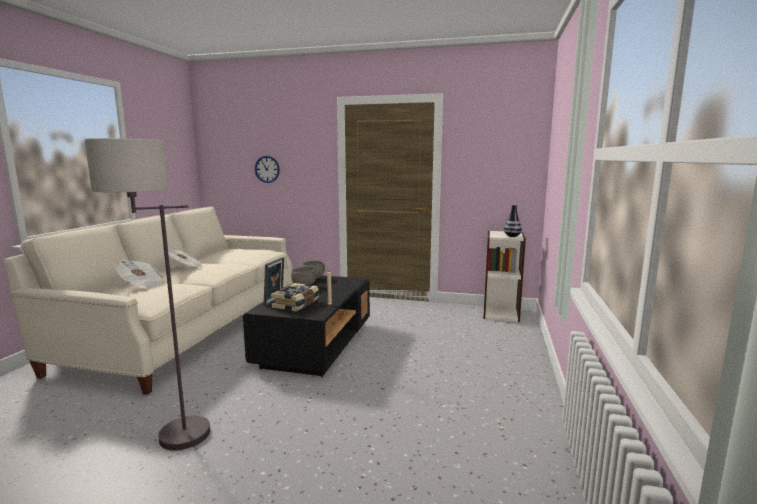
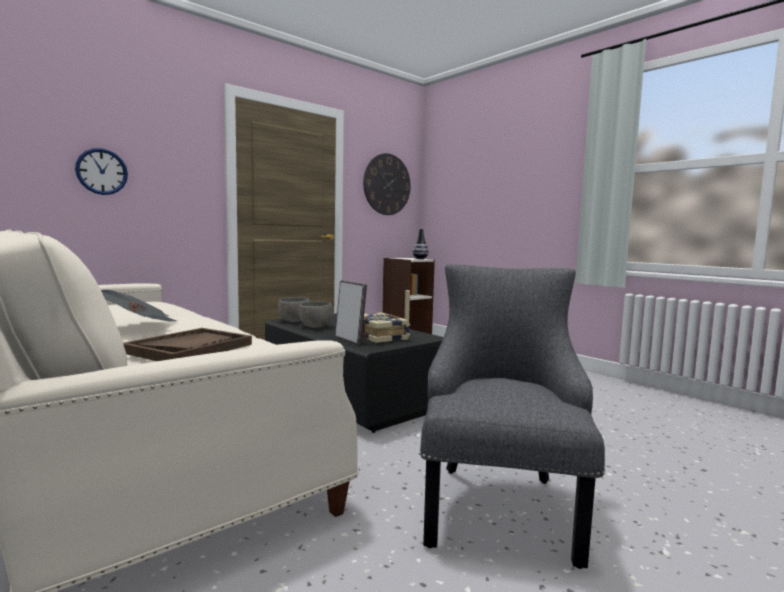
camera: 55 degrees left, 5 degrees down
grey floor lamp [85,138,210,451] -> grey armchair [419,264,605,569]
newspaper [115,260,165,289] -> brown tray [123,328,252,361]
none -> wall clock [363,153,411,215]

